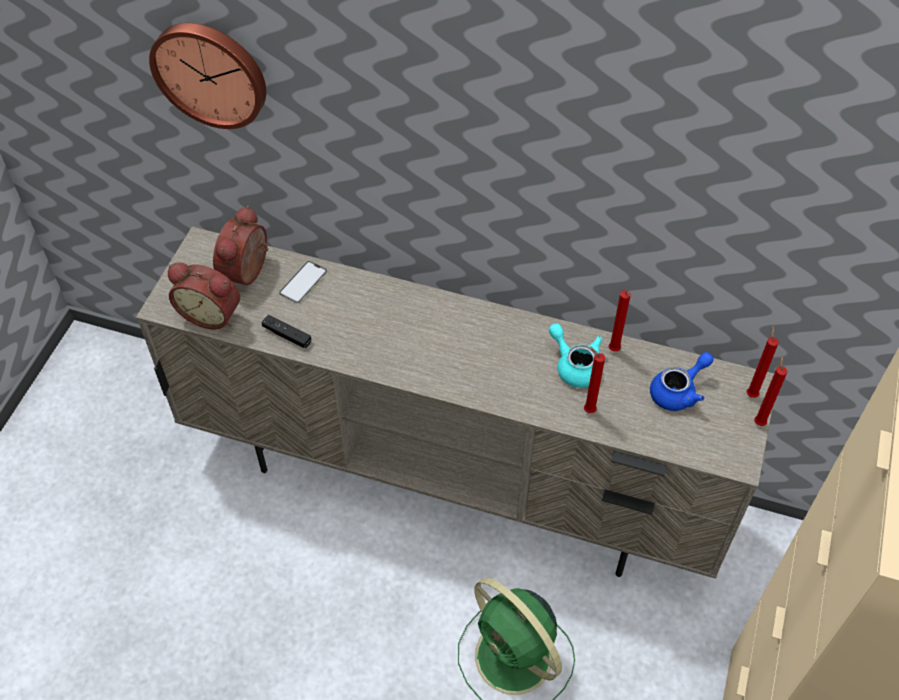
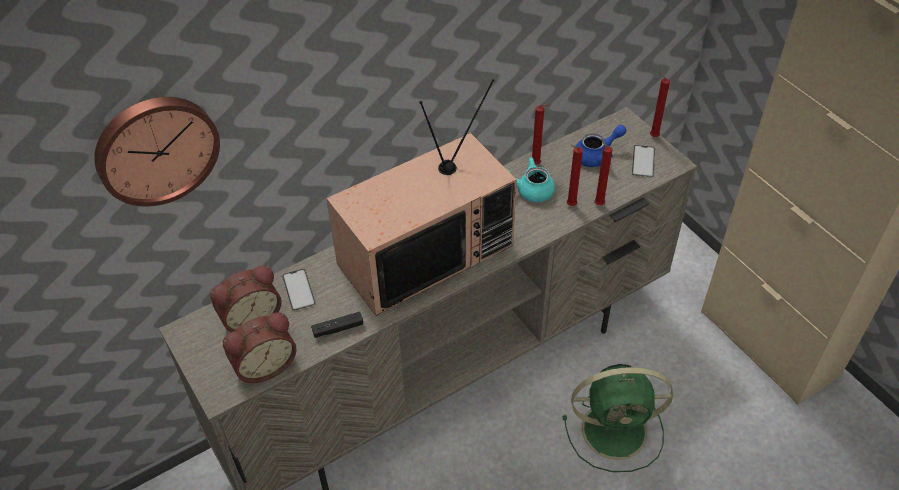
camera: 50 degrees left, 5 degrees down
alarm clock [213,205,268,285] -> alarm clock turned 90 degrees counterclockwise [210,265,281,332]
blue teapot [650,352,714,411] -> blue teapot turned 60 degrees clockwise [576,125,626,167]
red candle [747,326,779,398] -> red candle moved to [595,139,612,205]
none -> television [326,79,517,316]
none -> phone [632,145,655,178]

